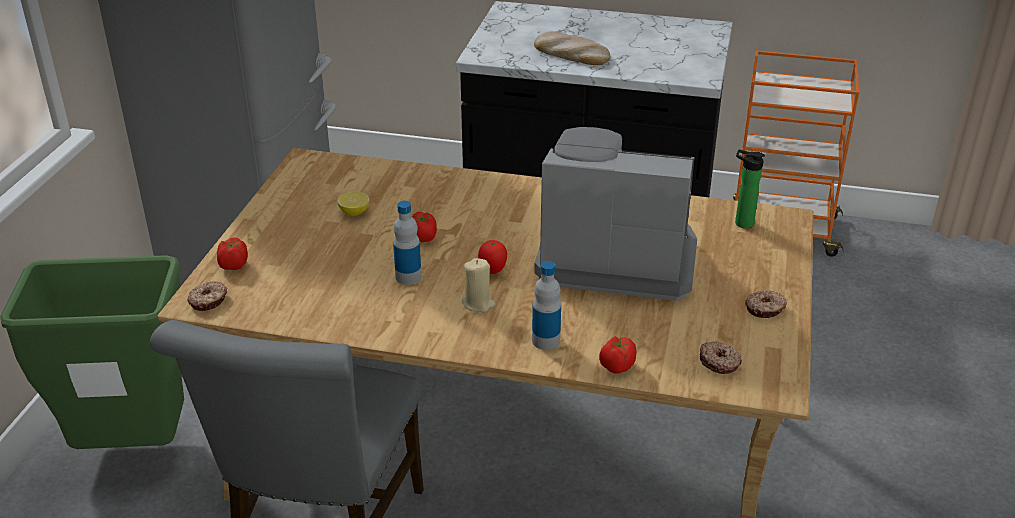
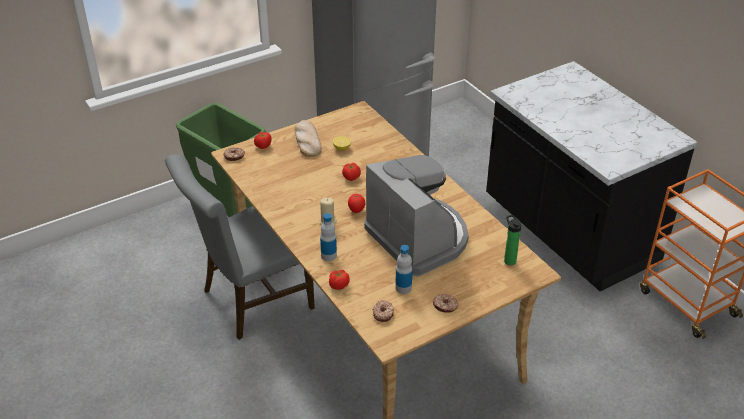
camera: 45 degrees right, 5 degrees up
bottle [393,201,422,285] -> bottle moved to [395,245,413,294]
bread [534,31,611,65] -> bread moved to [295,120,322,157]

